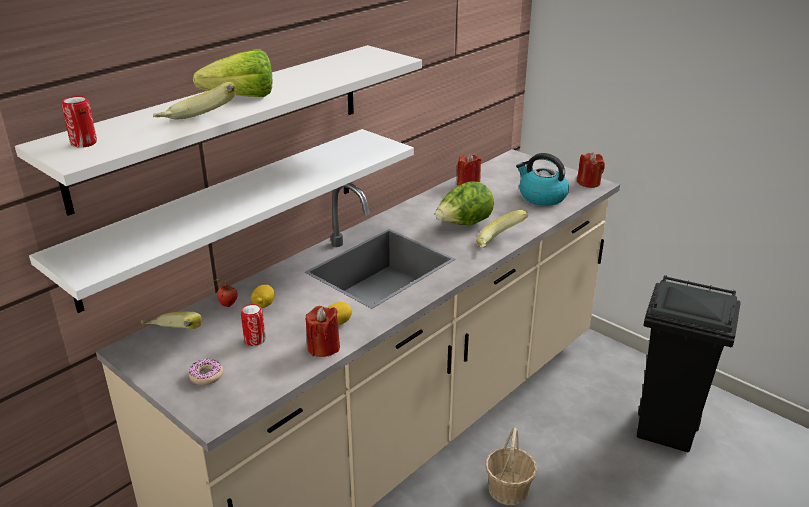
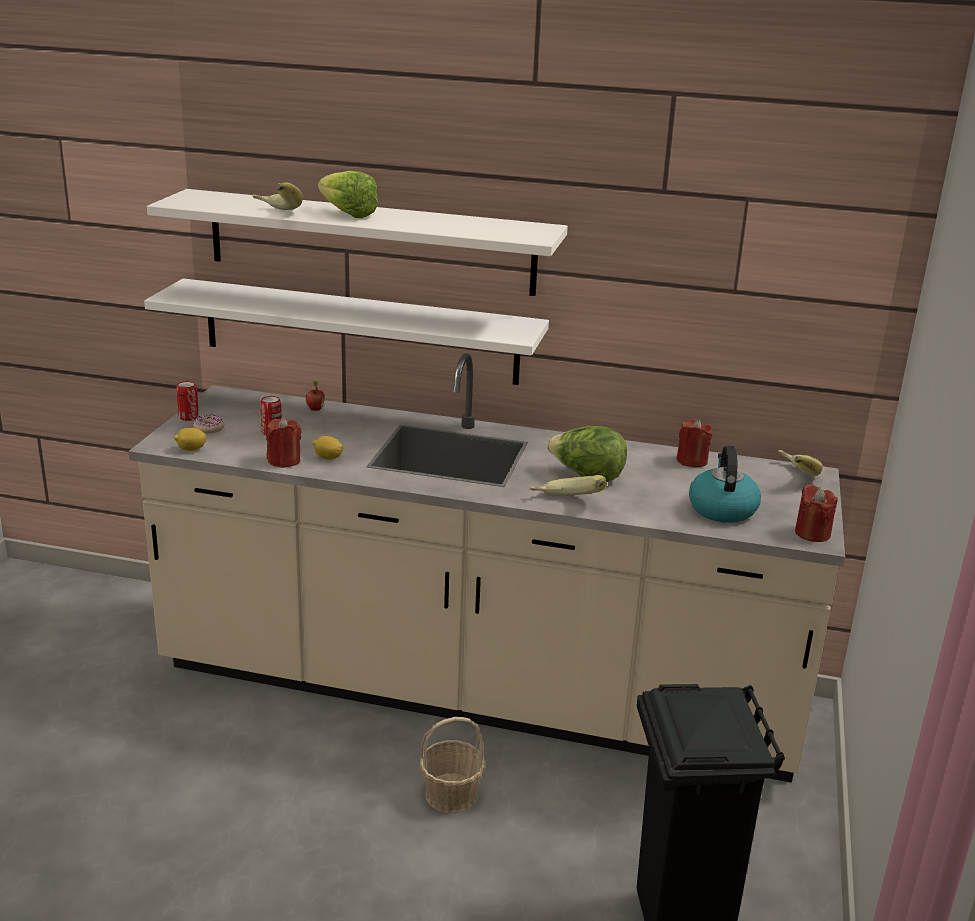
camera: 60 degrees right, 5 degrees down
can [62,96,97,148] -> can moved to [176,381,199,421]
banana [141,311,202,329] -> banana moved to [778,450,823,476]
lemon [251,285,275,308] -> lemon moved to [174,428,207,451]

